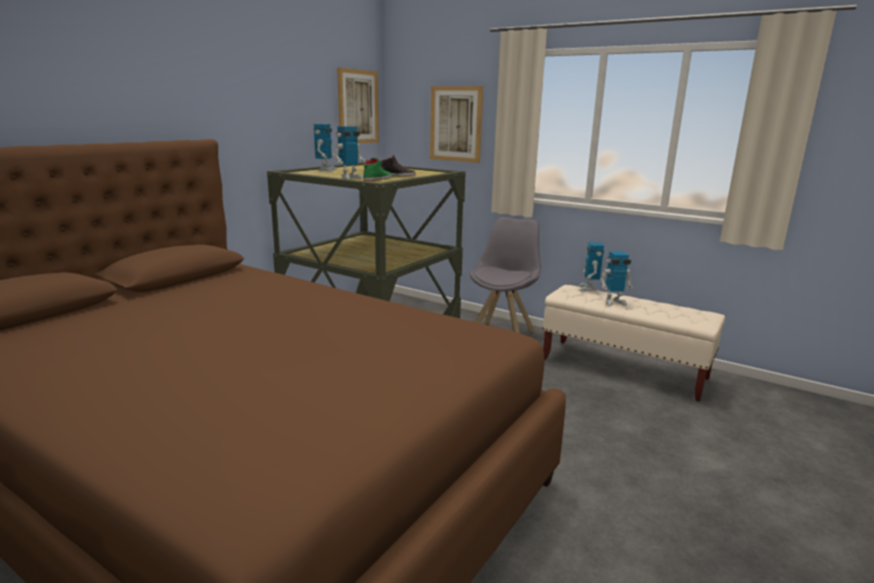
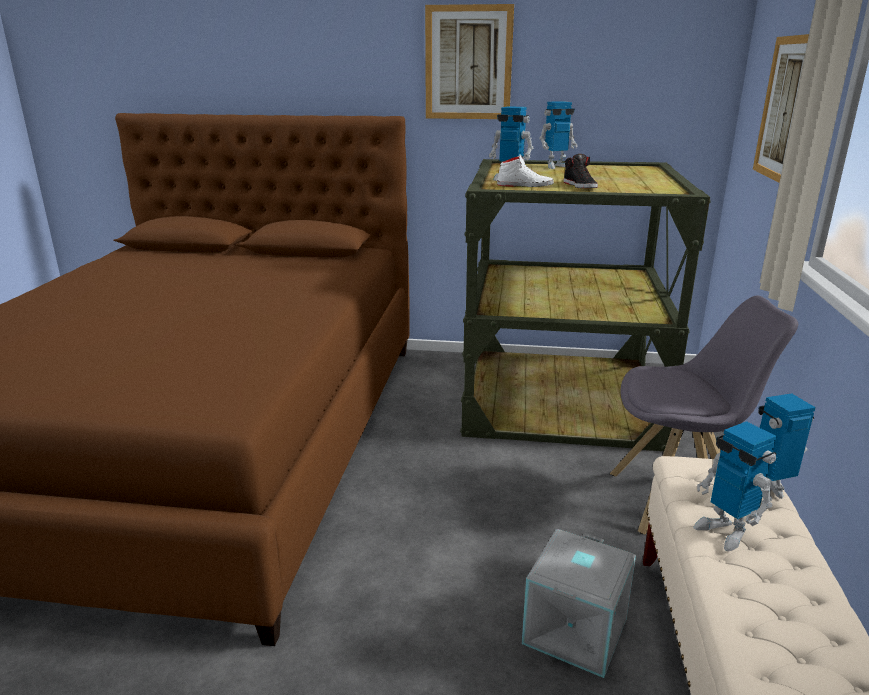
camera: 65 degrees right, 5 degrees up
picture [337,67,379,143] -> picture moved to [425,4,514,119]
green shoe [363,158,392,181] -> white shoe [497,155,554,187]
none -> grey storage box [522,529,636,678]

